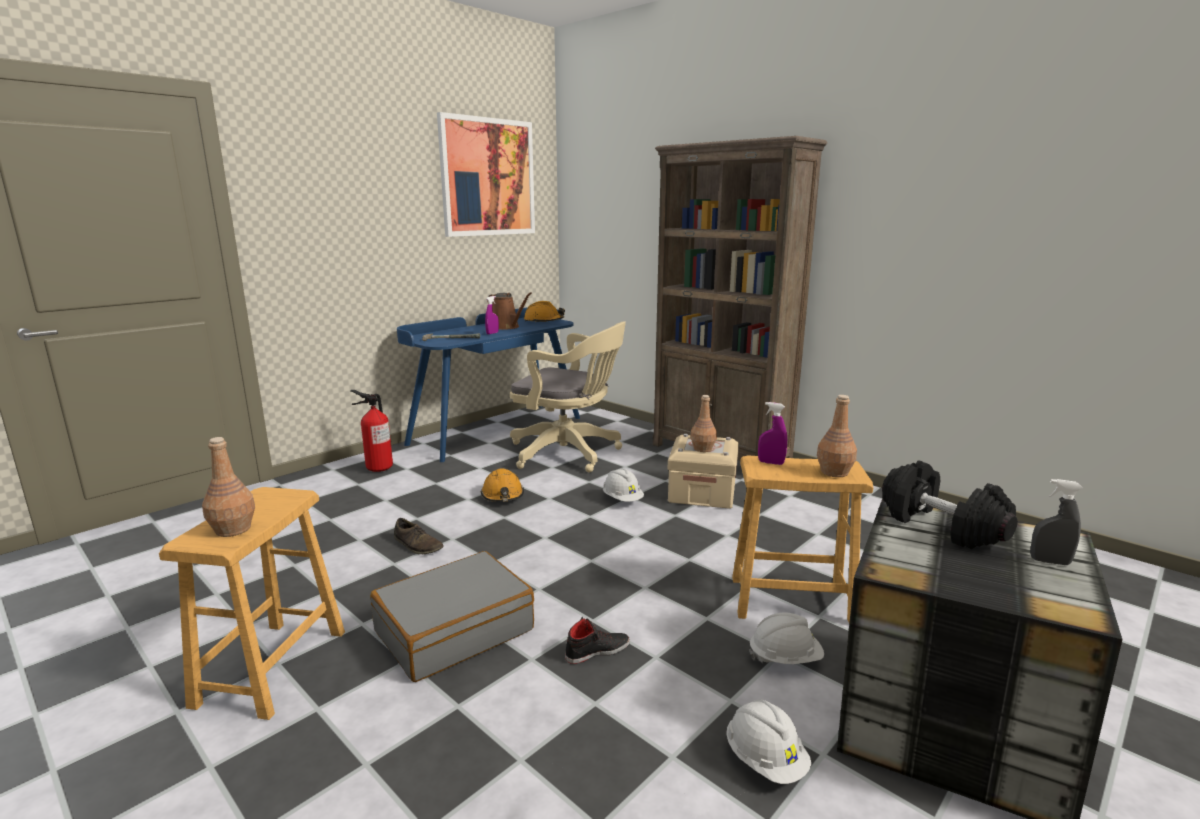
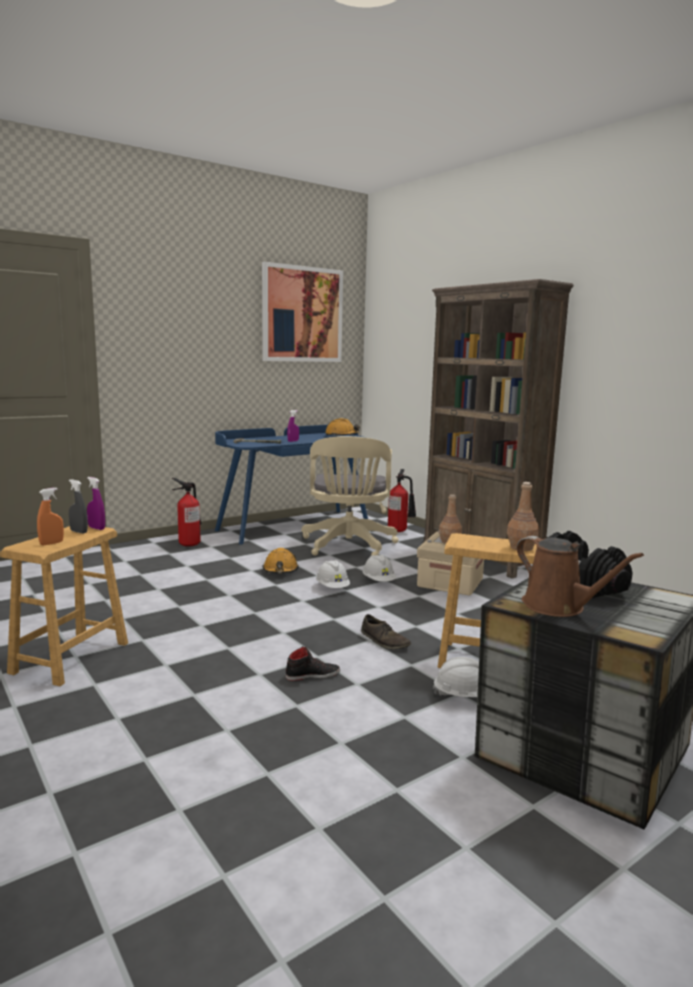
camera: 10 degrees right, 5 degrees down
brown bottle [202,437,255,537] -> orange spray bottle [37,488,64,545]
grey suitcase [370,551,534,682] -> none
brown shoe [394,518,443,554] -> brown shoe moved to [361,614,411,649]
brown watering can [487,292,532,330] -> brown watering can moved to [516,536,644,617]
beige office chair [510,322,626,472] -> beige office chair turned 60 degrees clockwise [301,436,398,556]
white hard hat [726,699,811,784] -> white hard hat moved to [316,560,350,588]
purple spray bottle [758,402,787,465] -> purple spray bottle moved to [87,477,105,530]
grey spray bottle [1030,479,1083,565] -> grey spray bottle moved to [69,479,88,534]
none -> fire extinguisher [388,469,416,532]

